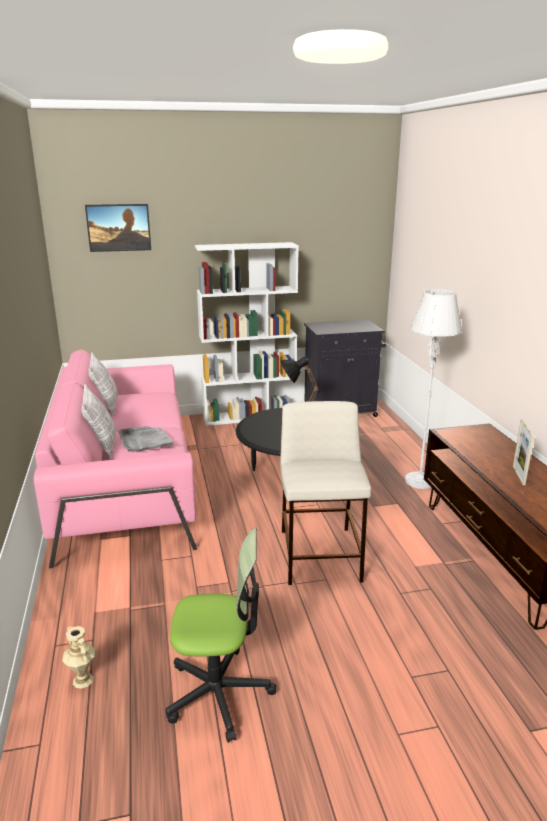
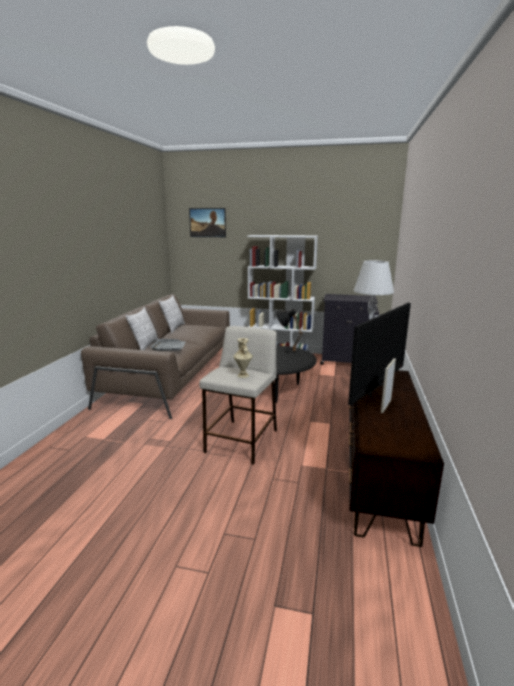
camera: 25 degrees right, 5 degrees down
pink sofa [34,349,197,568] -> brown sofa [81,294,230,419]
beige vase [62,626,95,689] -> beige vase moved to [233,338,253,378]
office chair [166,528,276,743] -> none
none -> television [348,303,411,405]

